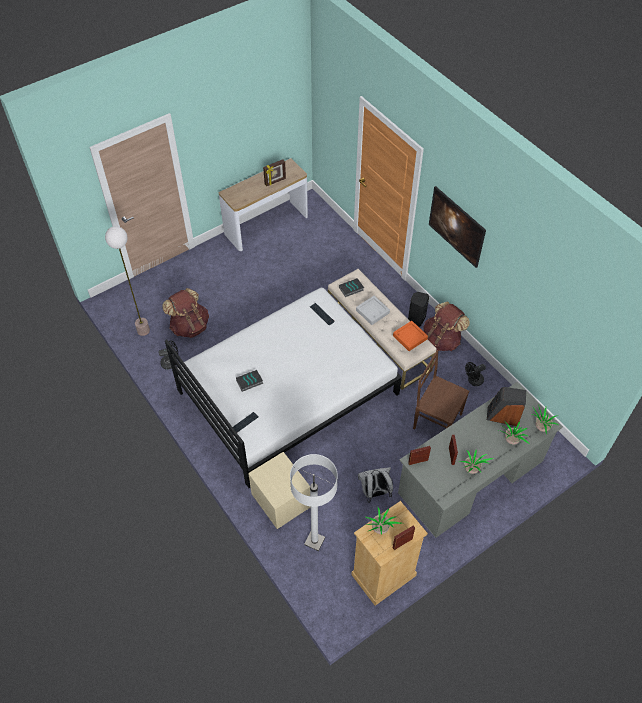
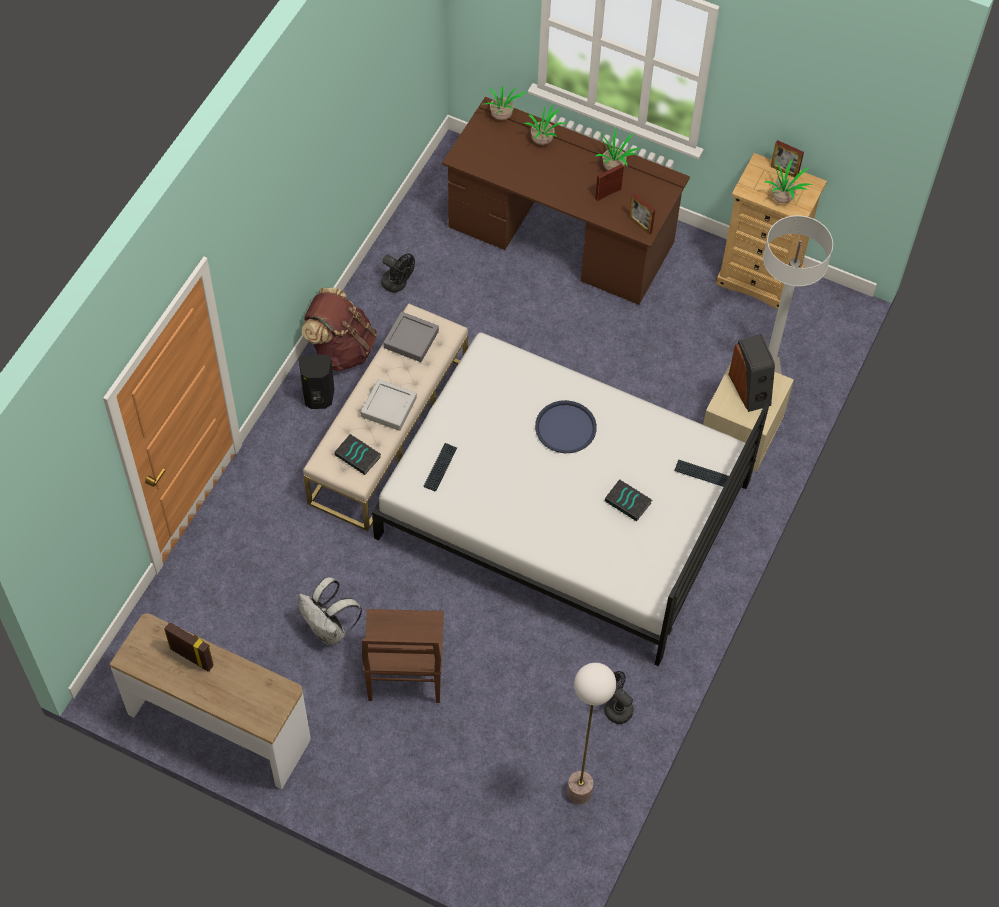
camera: 120 degrees left, 5 degrees up
brown backpack [162,288,209,338] -> none
white backpack [358,467,393,503] -> white backpack moved to [298,577,362,646]
orange tray [393,321,428,351] -> grey tray [383,312,439,362]
grey desk [398,382,563,538] -> brown desk [442,97,690,305]
brown chair [413,350,470,430] -> brown chair moved to [362,609,444,703]
picture [429,186,486,268] -> none
speaker [487,387,526,426] -> speaker moved to [728,334,775,412]
none -> blue tray [535,400,597,453]

